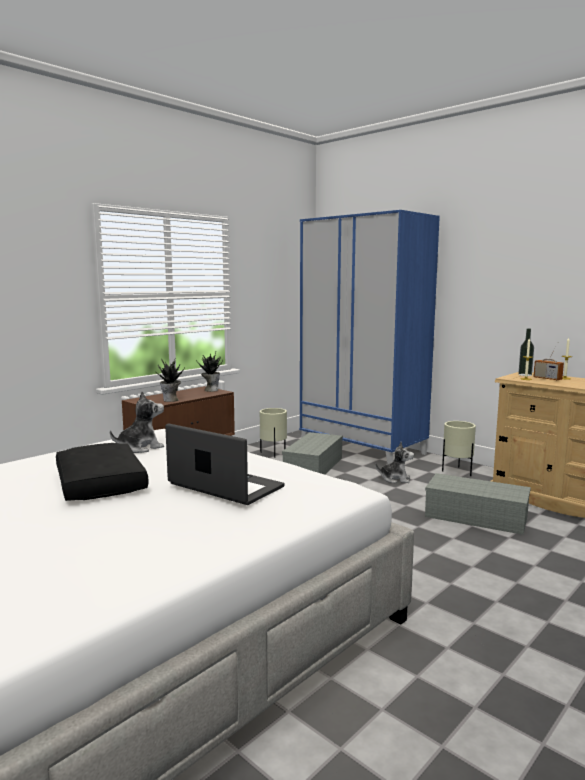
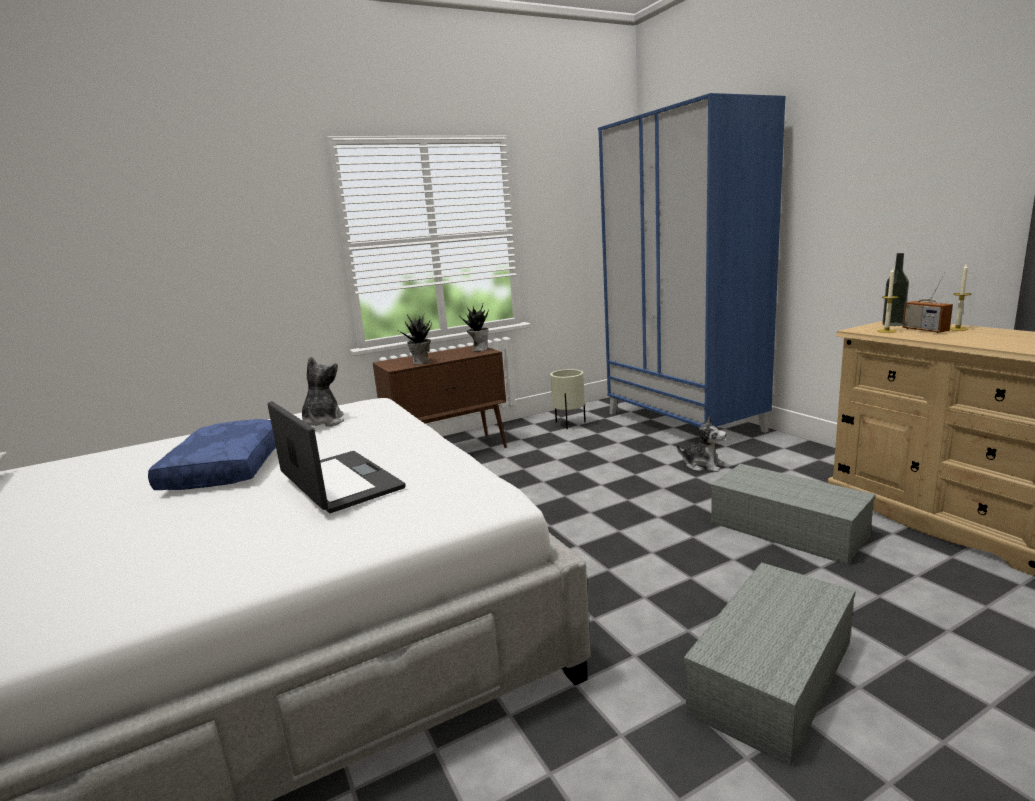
camera: 20 degrees right, 5 degrees up
black pillow [56,443,149,501] -> blue pillow [148,419,276,490]
plush toy [110,391,164,453] -> plush toy turned 75 degrees counterclockwise [302,357,344,427]
grey storage box [282,432,343,475] -> grey storage box moved to [684,562,856,766]
beige planter [442,421,476,476] -> none

